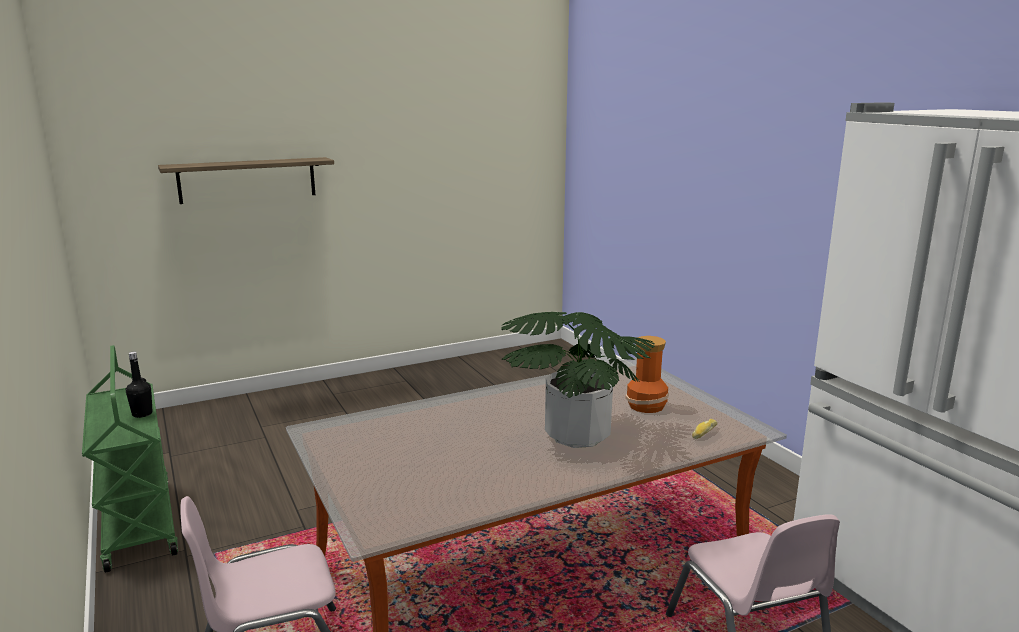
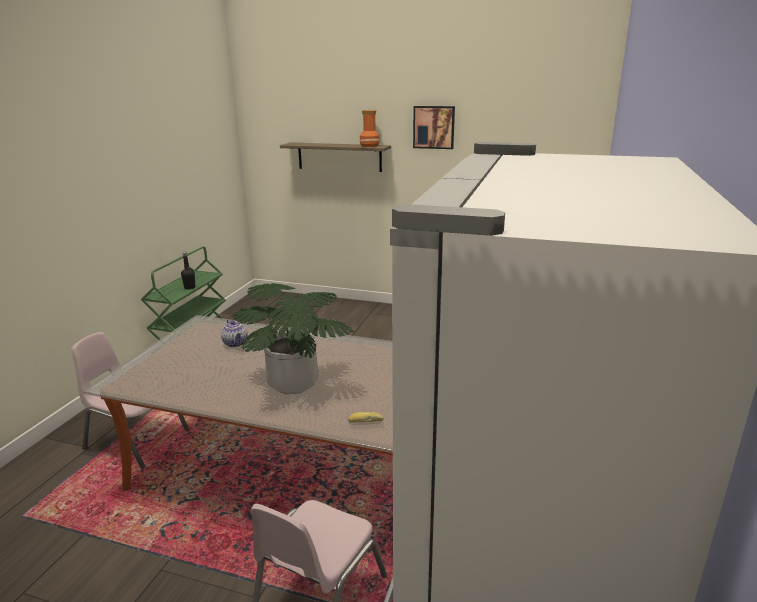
camera: 45 degrees right, 5 degrees up
vase [626,336,669,413] -> vase moved to [359,110,380,147]
none -> teapot [221,319,248,347]
none -> picture [413,106,455,149]

